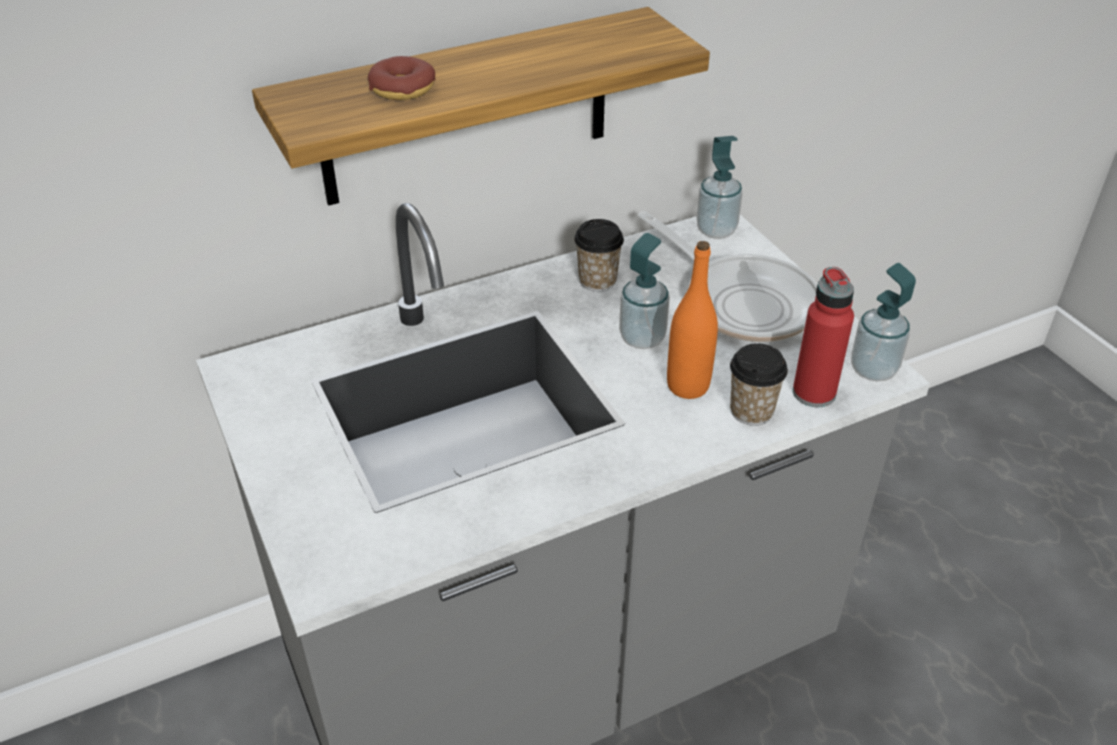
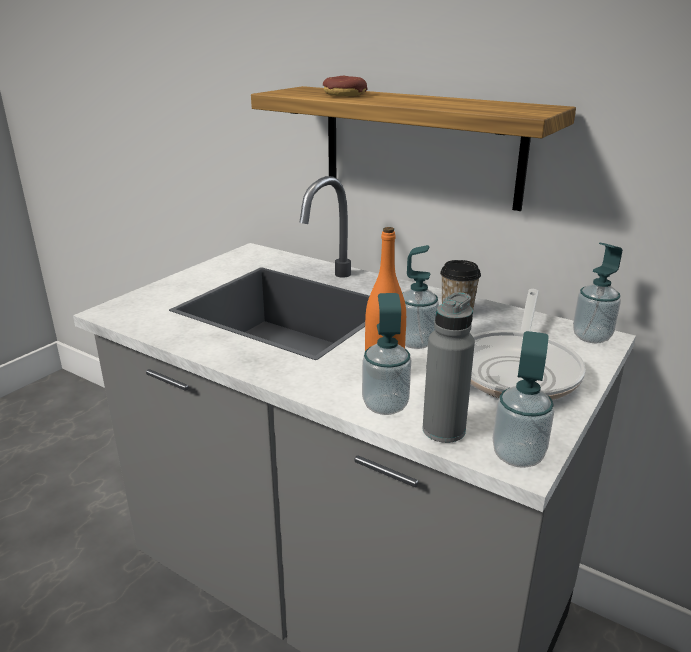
camera: 60 degrees right, 15 degrees down
cup [730,343,788,426] -> soap dispenser [362,293,411,415]
red bottle [793,267,854,407] -> grey bottle [423,292,475,443]

